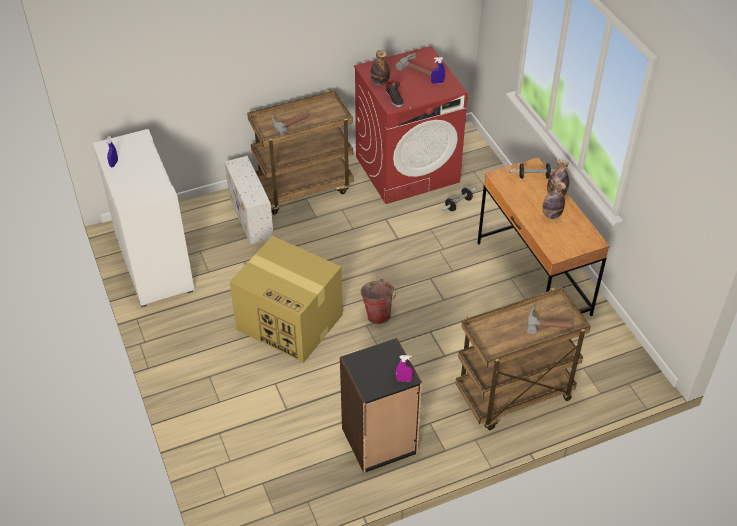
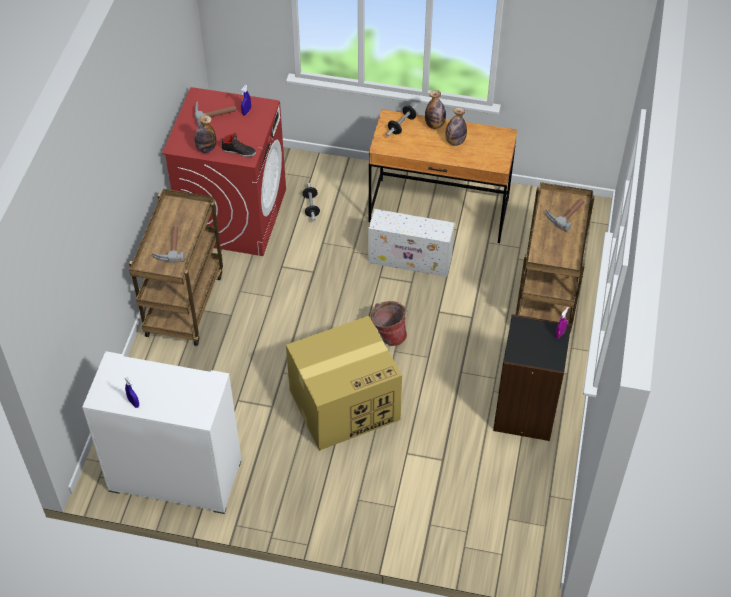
camera: 55 degrees left, 5 degrees up
white storage box [225,156,274,244] -> white storage box moved to [368,209,455,277]

